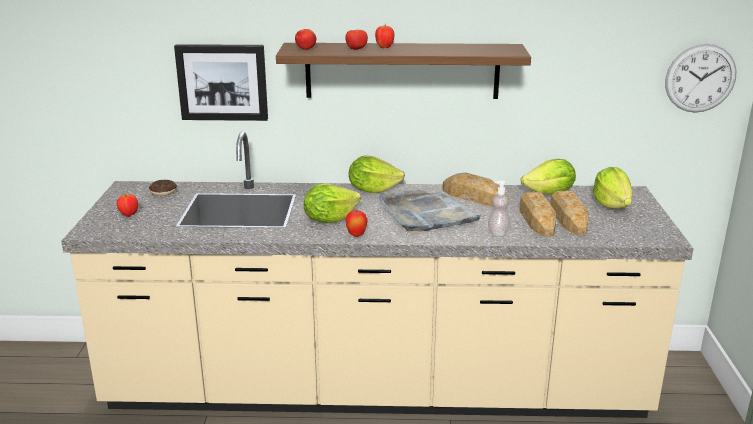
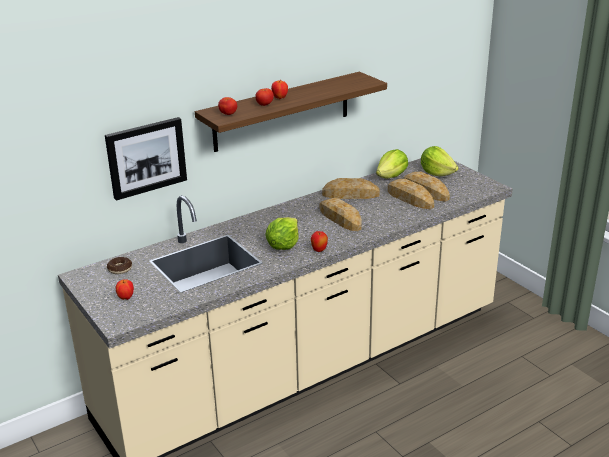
camera: 35 degrees left, 5 degrees up
lettuce [349,155,405,193] -> none
grey tray [378,190,484,231] -> bread [320,198,362,231]
soap dispenser [488,181,510,237] -> none
wall clock [665,44,737,113] -> none

